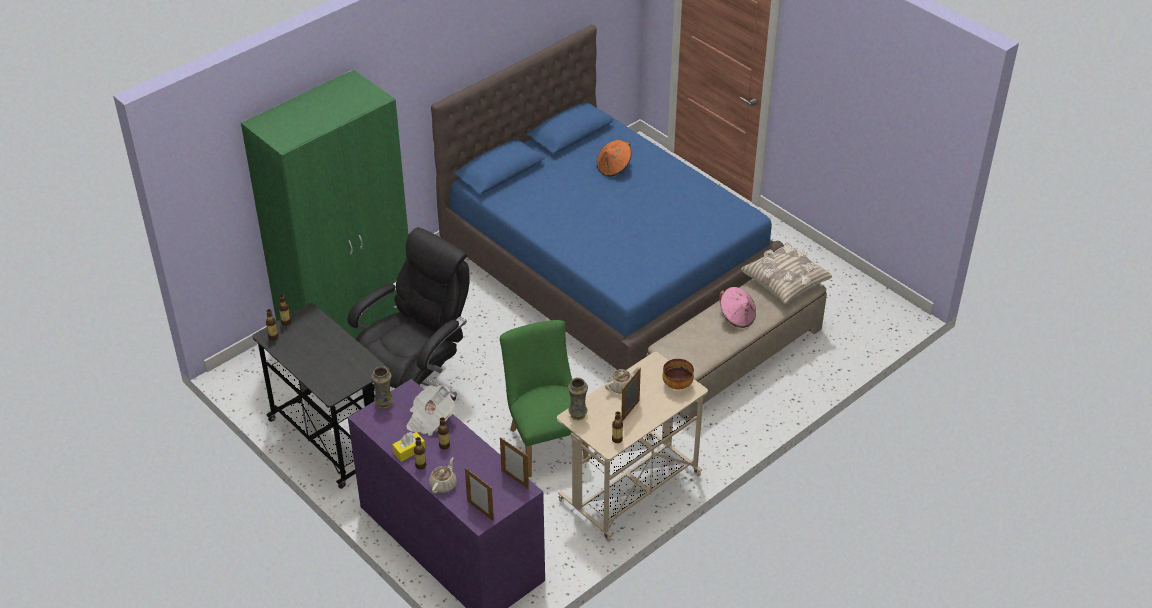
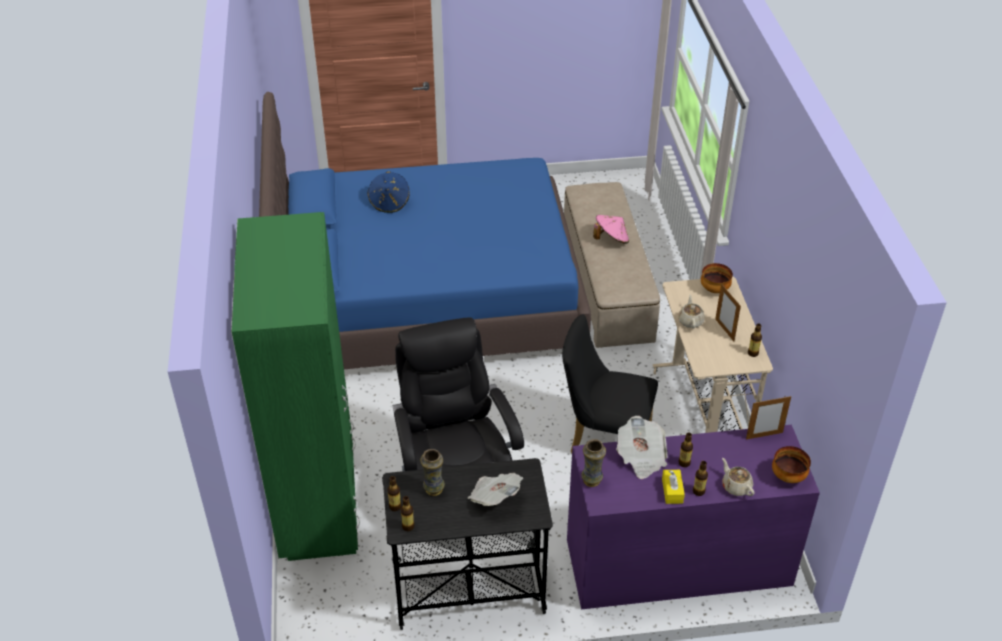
camera: 55 degrees left, 0 degrees up
picture frame [465,468,494,521] -> bowl [772,446,811,483]
green chair [500,320,589,477] -> black chair [562,314,658,454]
vase [568,378,588,420] -> vase moved to [420,449,445,496]
orange hat [597,140,632,177] -> blue hat [368,171,410,213]
beige pillow [741,242,832,304] -> none
none -> newspaper [467,473,523,506]

